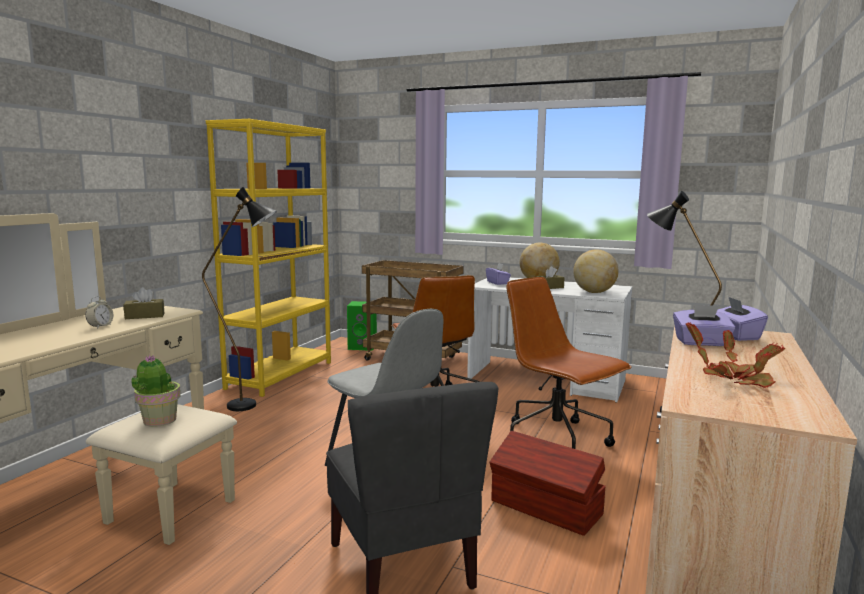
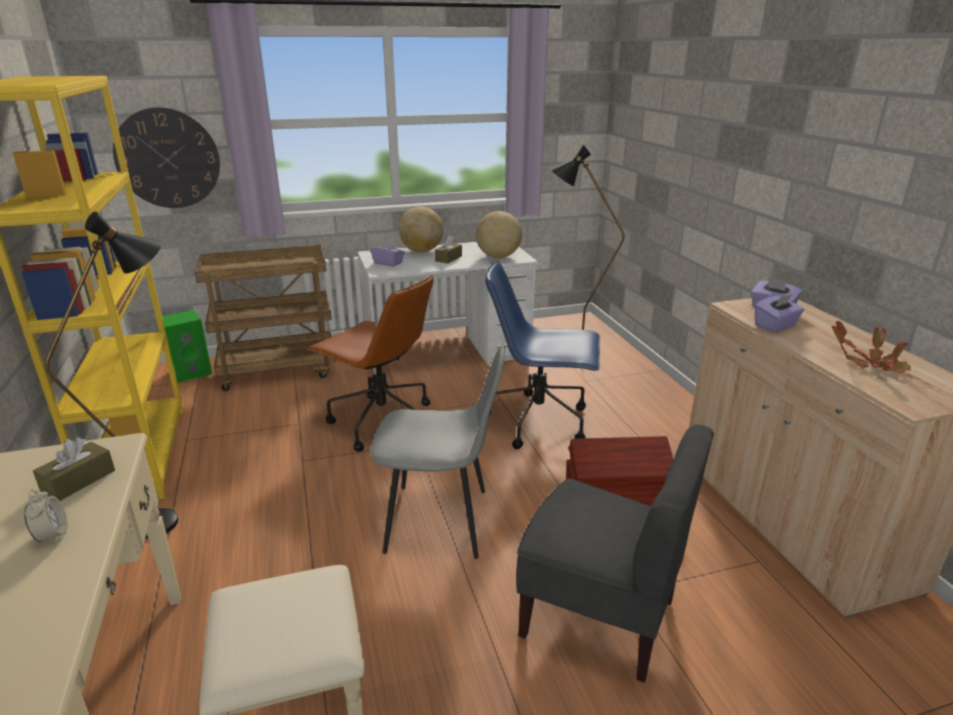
camera: 40 degrees left, 15 degrees up
potted plant [131,355,181,427] -> none
brown office chair [506,277,632,449] -> blue office chair [485,261,600,449]
none -> wall clock [113,107,220,208]

